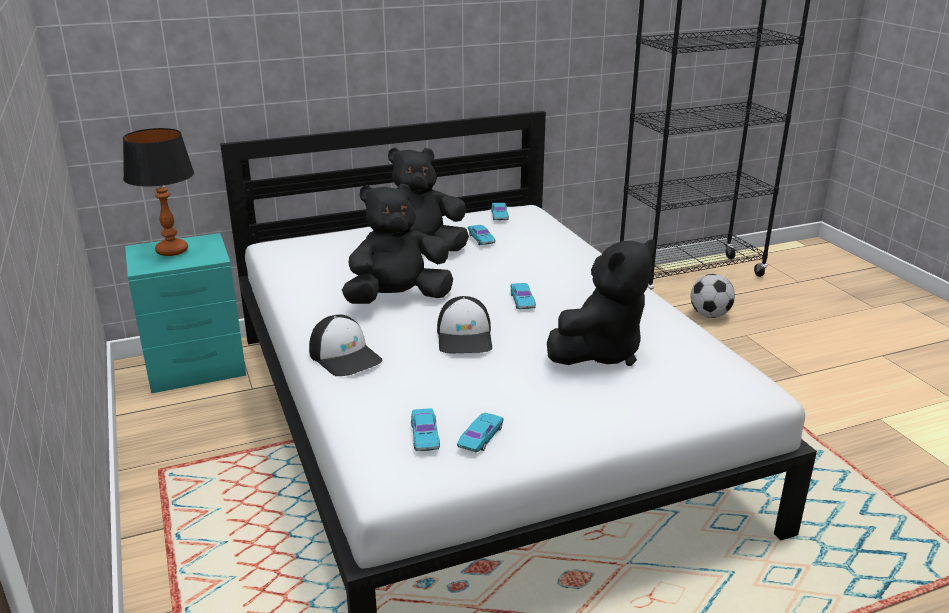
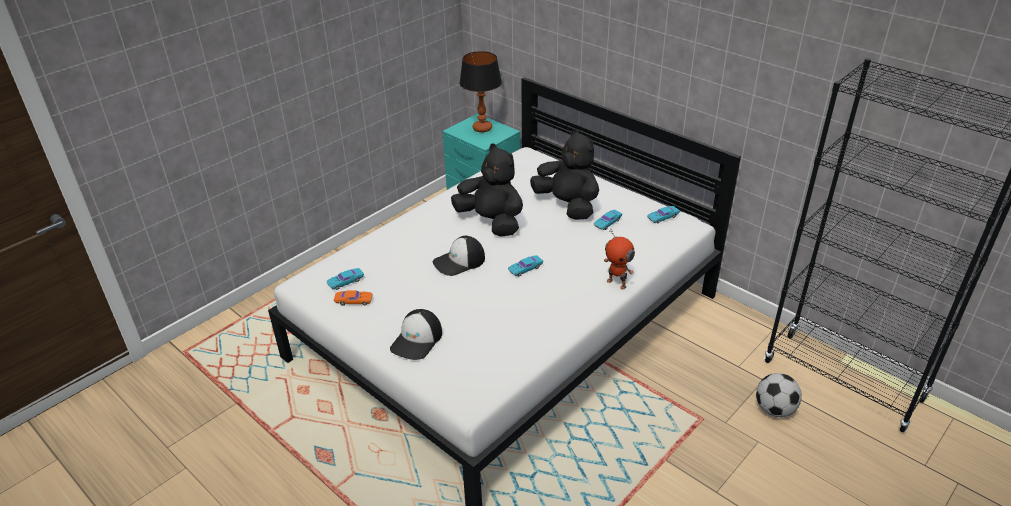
camera: 65 degrees right, 10 degrees up
cap [309,315,382,376] -> cap moved to [390,309,442,360]
turquoise toy car [457,413,504,452] -> orange toy car [334,290,372,306]
black plush toy [547,239,655,366] -> none
none -> toy robot [604,230,635,290]

